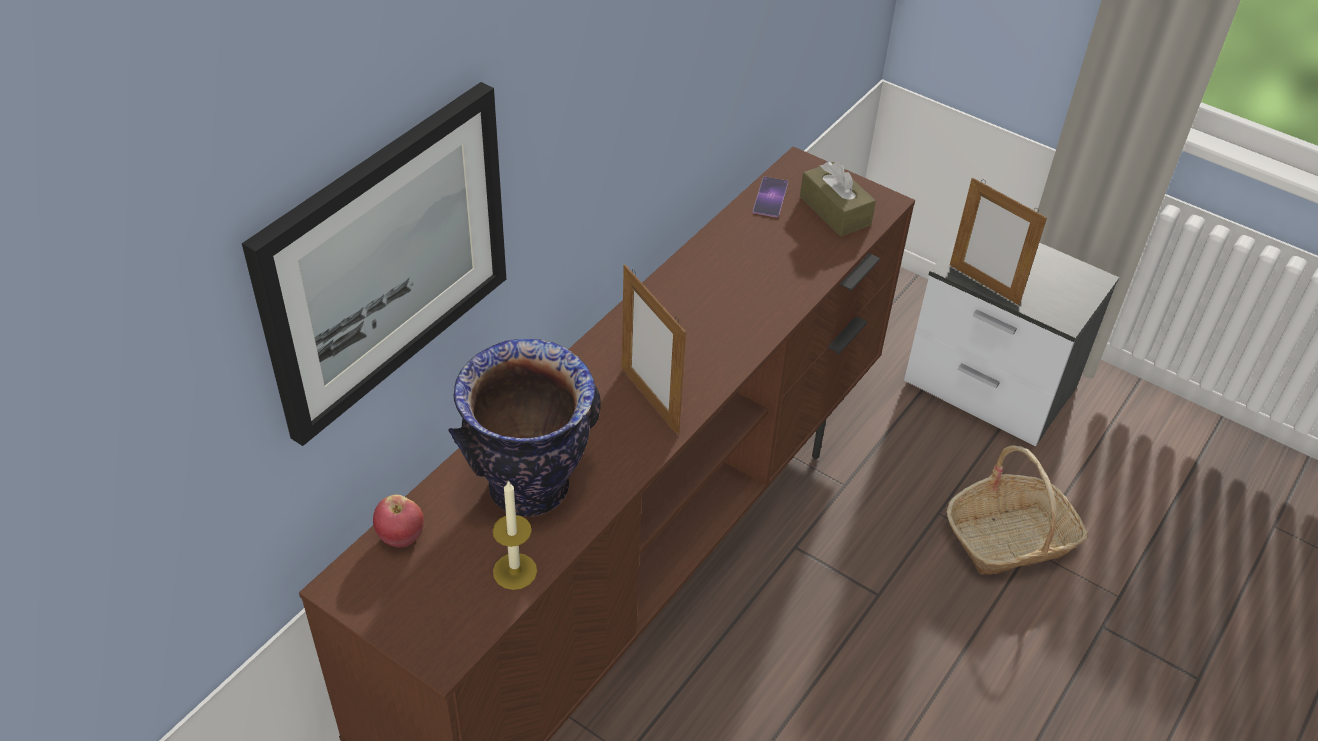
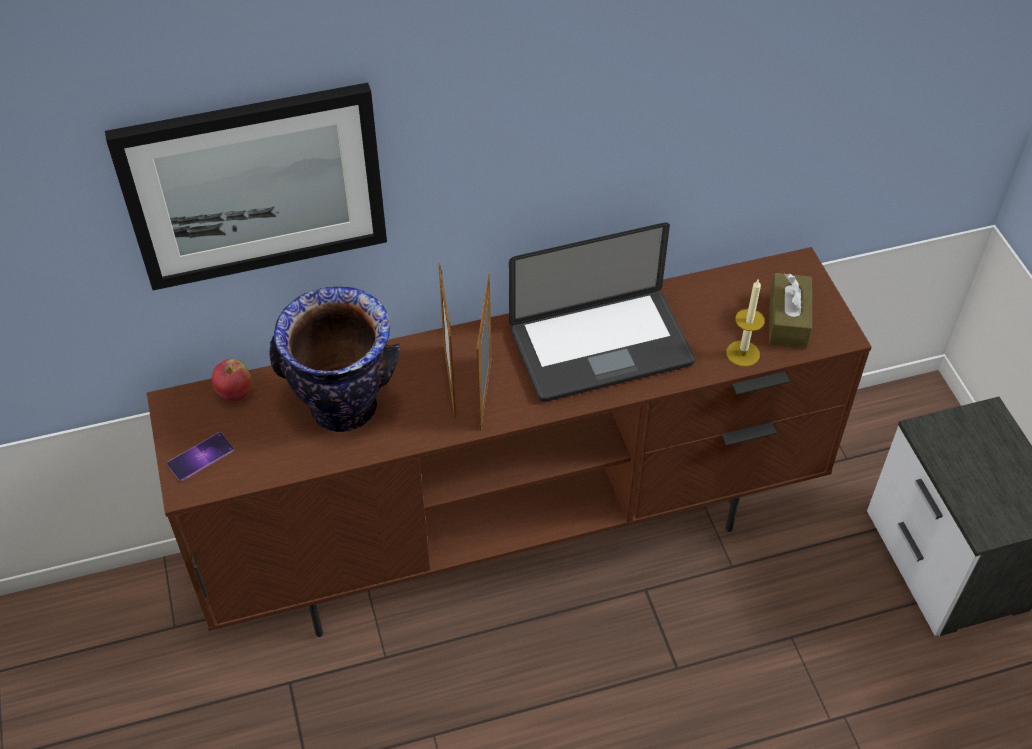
camera: 40 degrees right, 5 degrees up
candle [493,481,537,590] -> candle moved to [726,280,765,367]
phone [753,177,788,217] -> phone moved to [167,432,234,481]
basket [947,445,1088,575] -> none
picture frame [950,177,1047,305] -> picture frame moved to [439,263,456,418]
none -> laptop [509,222,695,402]

